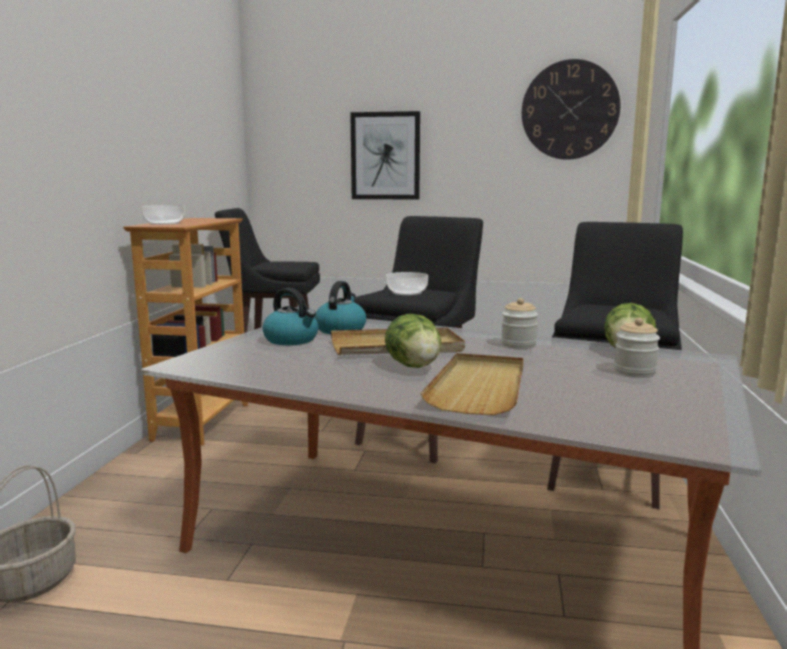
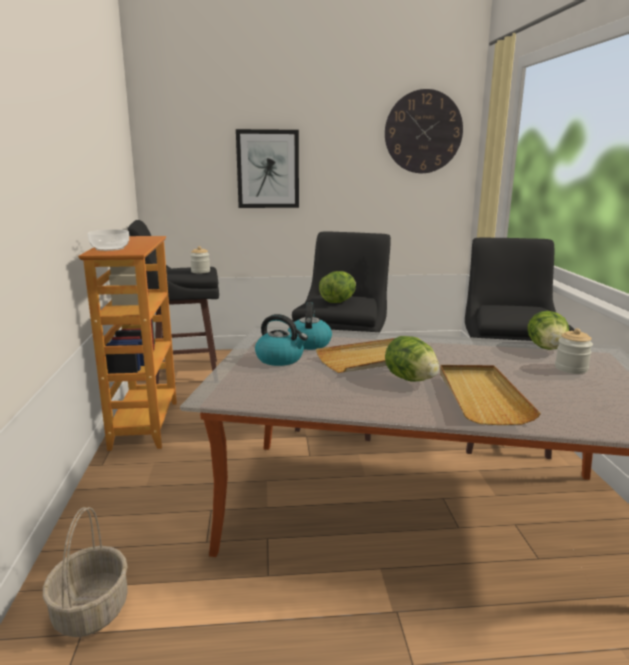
camera: 15 degrees left, 5 degrees up
bowl [386,272,428,295] -> lettuce [319,271,356,303]
jar [501,298,538,349] -> jar moved to [190,246,210,274]

